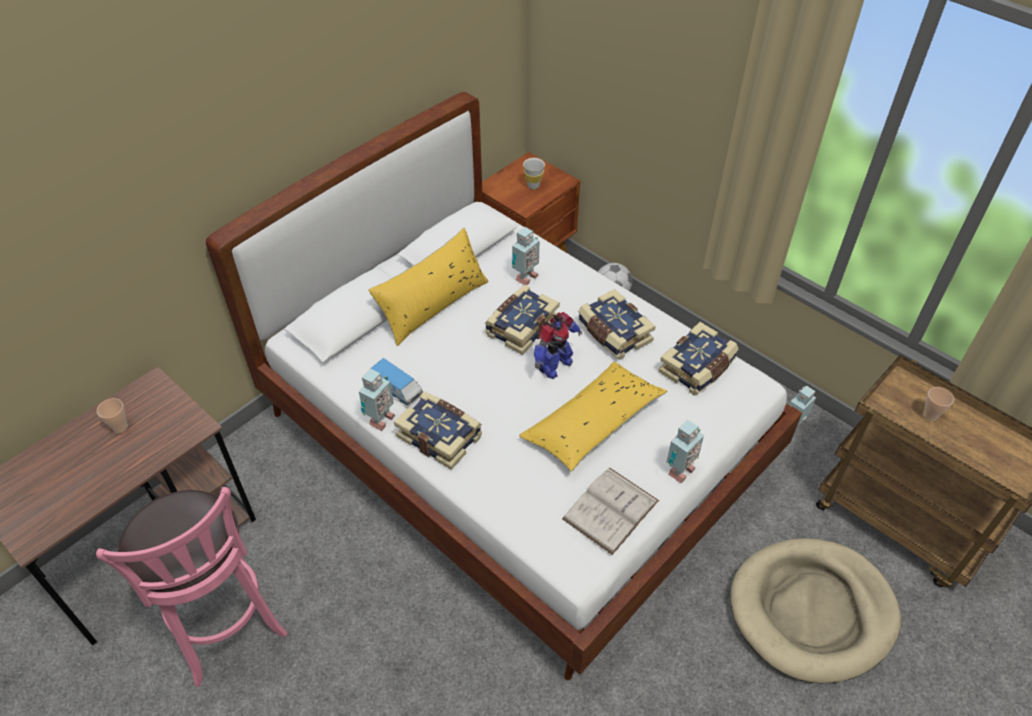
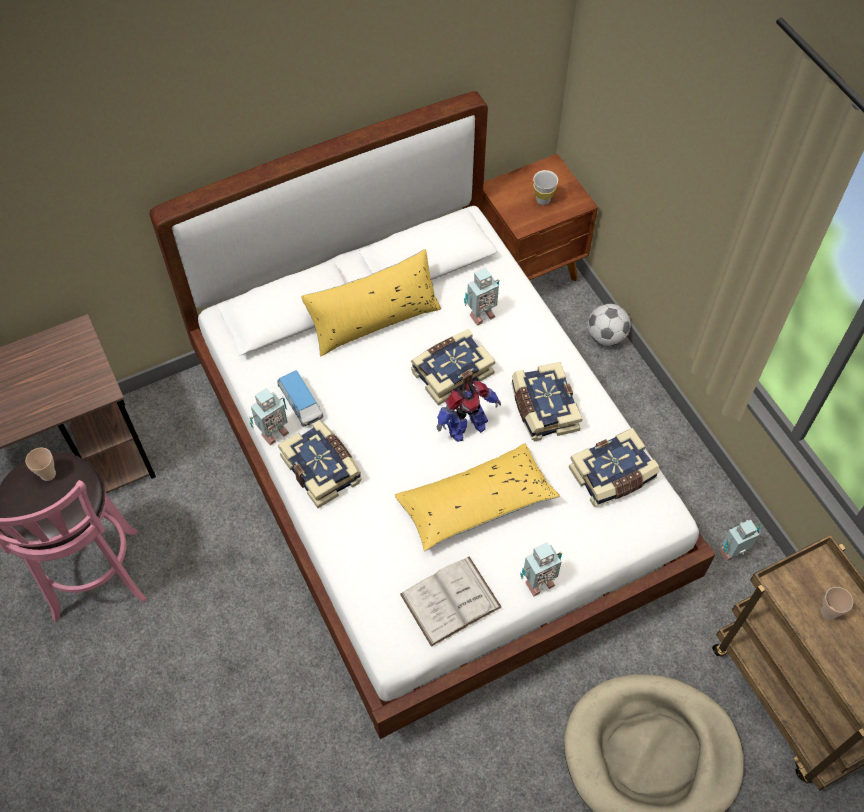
camera: 20 degrees right, 10 degrees up
cup [97,398,128,433] -> cup moved to [25,448,56,481]

